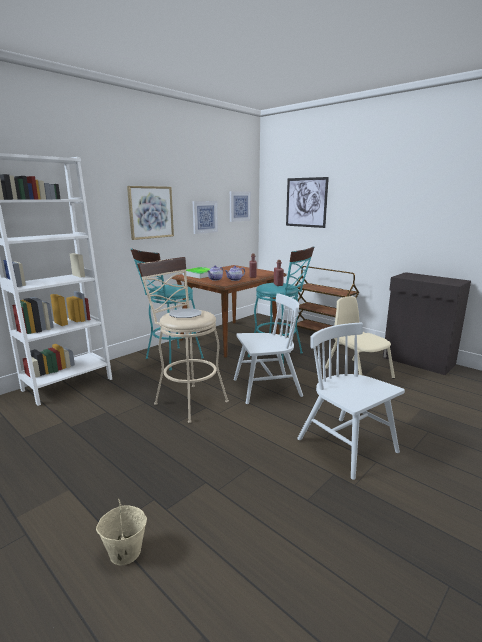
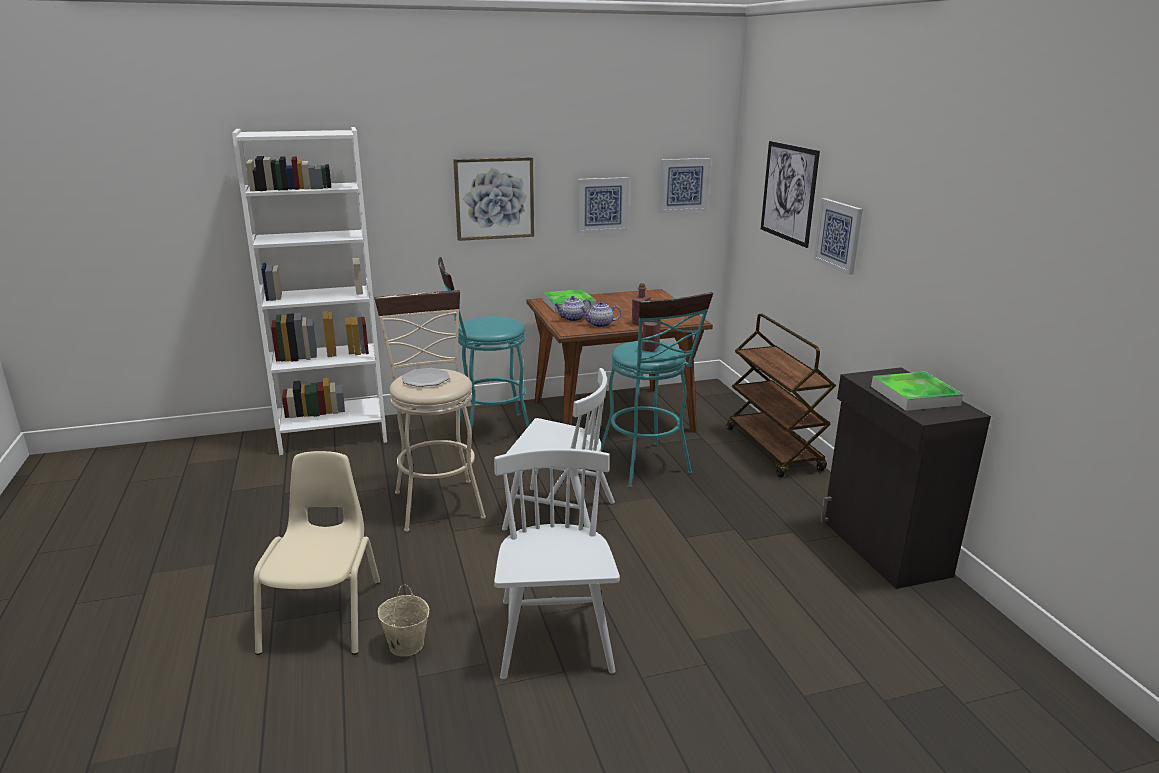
camera: 30 degrees right, 5 degrees up
beige bucket [96,498,147,565] -> beige bucket moved to [378,584,429,657]
beige chair [325,296,395,379] -> beige chair moved to [254,451,380,655]
none -> picture [813,198,863,275]
none -> tray [871,372,964,411]

